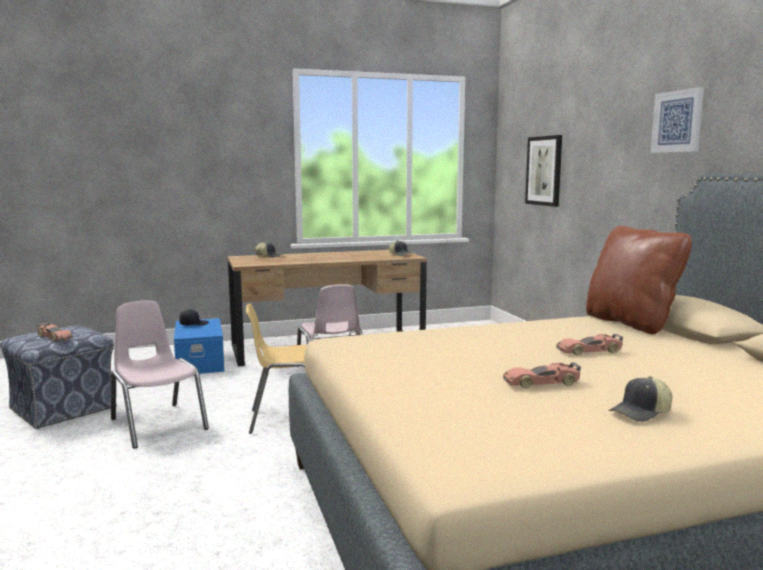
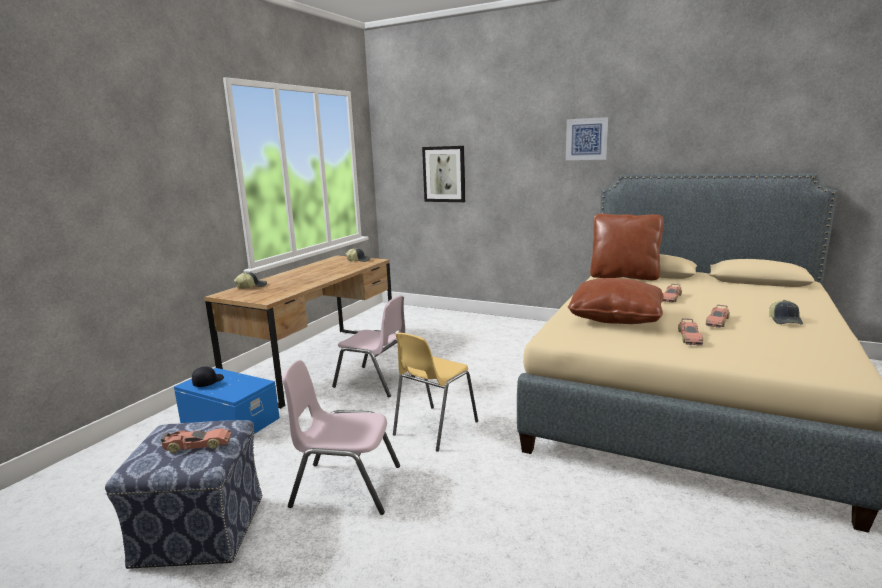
camera: 45 degrees left, 5 degrees up
none -> brown pillow [568,278,664,324]
none -> toy car [678,318,703,346]

